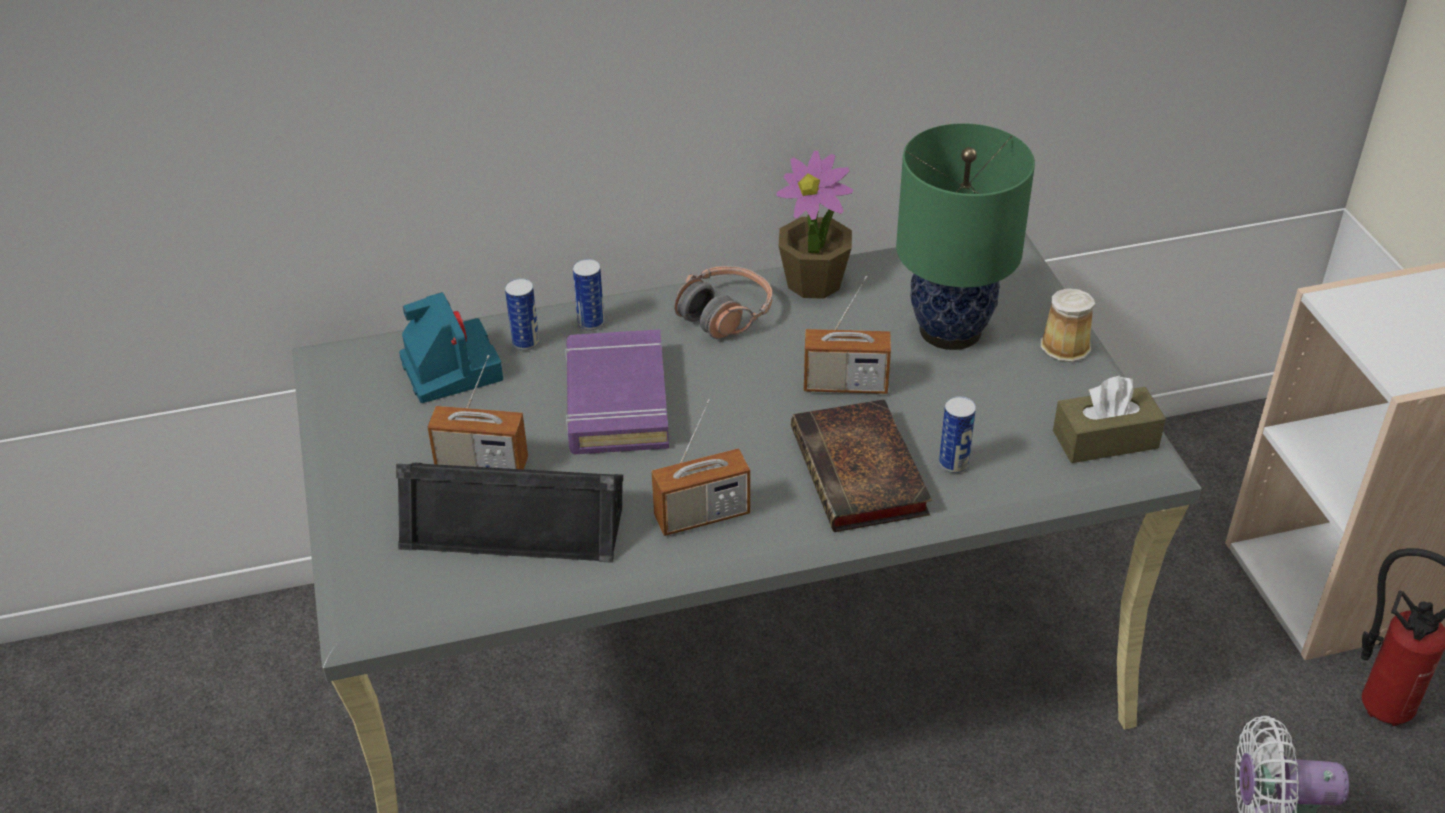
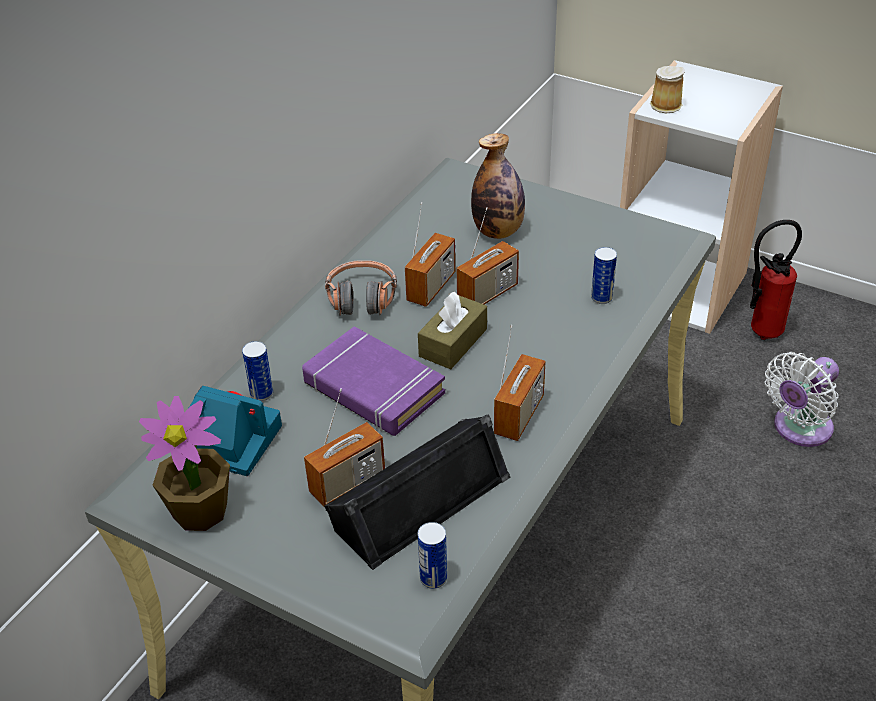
camera: 45 degrees left, 0 degrees up
can [573,259,605,331] -> can moved to [418,522,447,589]
potted plant [776,151,853,299] -> potted plant moved to [139,396,230,531]
book [791,399,932,532] -> none
green table lamp [896,123,1035,350] -> bottle [471,133,525,239]
mug [1041,288,1095,362] -> mug moved to [650,66,685,113]
brown tissue box [1053,376,1166,463] -> brown tissue box moved to [418,292,487,369]
none -> radio [405,202,455,307]

